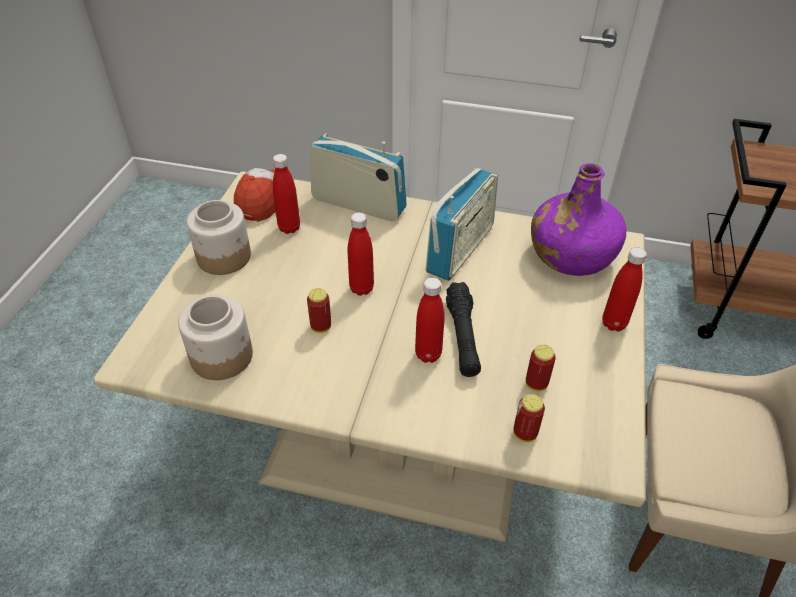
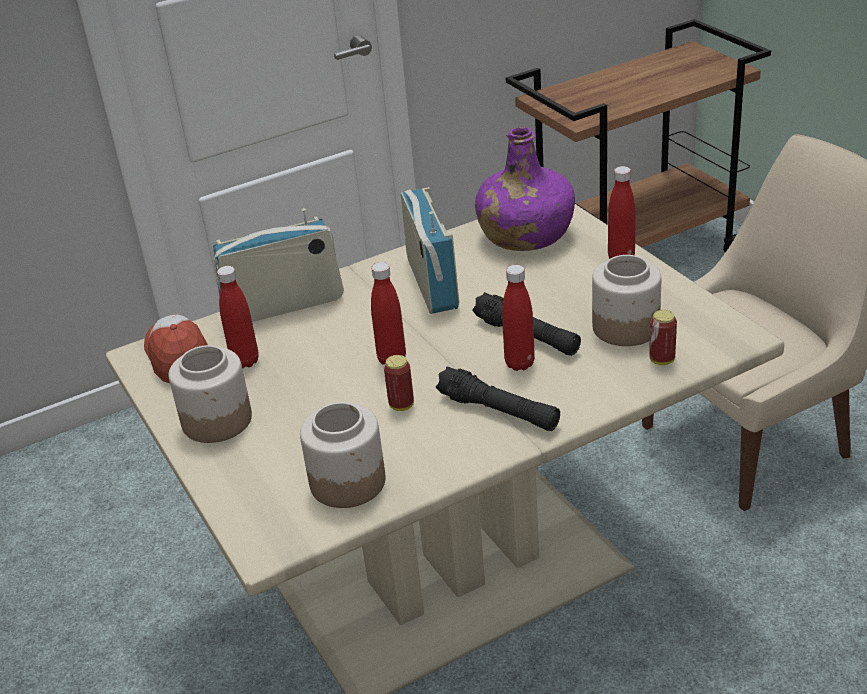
camera: 40 degrees left, 10 degrees down
can [526,345,556,391] -> jar [592,255,661,346]
none -> black flashlight [436,366,560,431]

